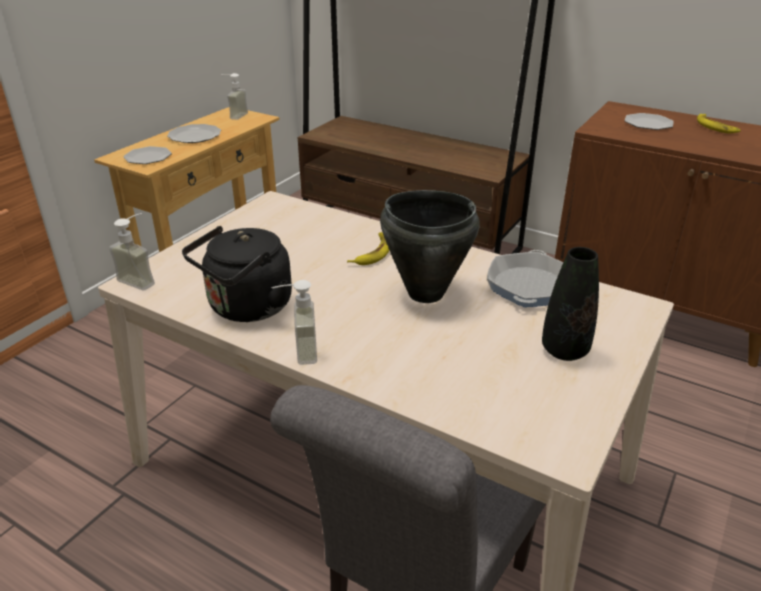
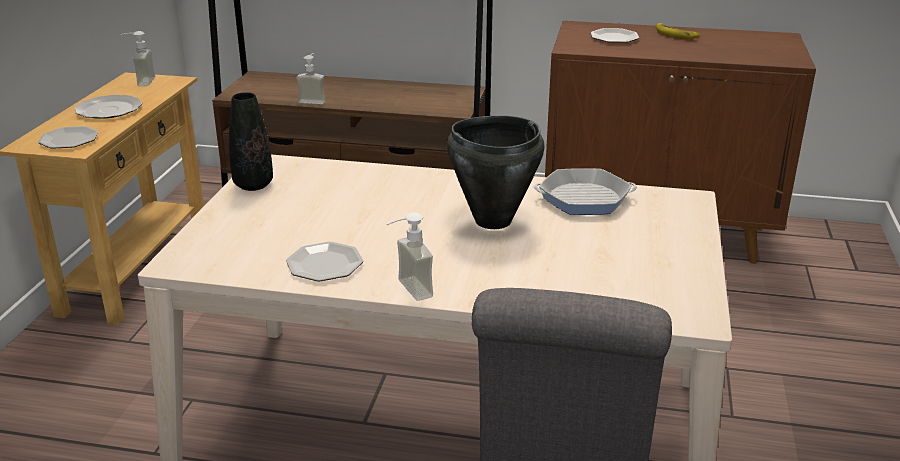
camera: 20 degrees left, 5 degrees down
soap dispenser [109,213,155,291] -> soap dispenser moved to [296,53,326,104]
black kettle [182,226,292,322] -> plate [286,242,363,281]
banana [347,232,390,265] -> none
frying pan [487,250,563,307] -> frying pan turned 90 degrees counterclockwise [534,168,637,215]
black vase [542,247,599,361] -> black vase moved to [229,92,273,191]

